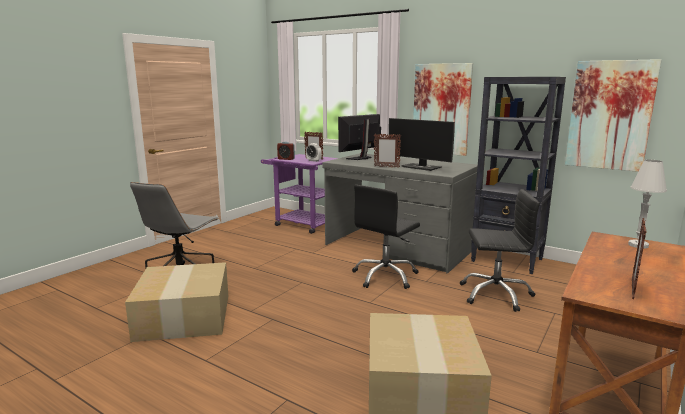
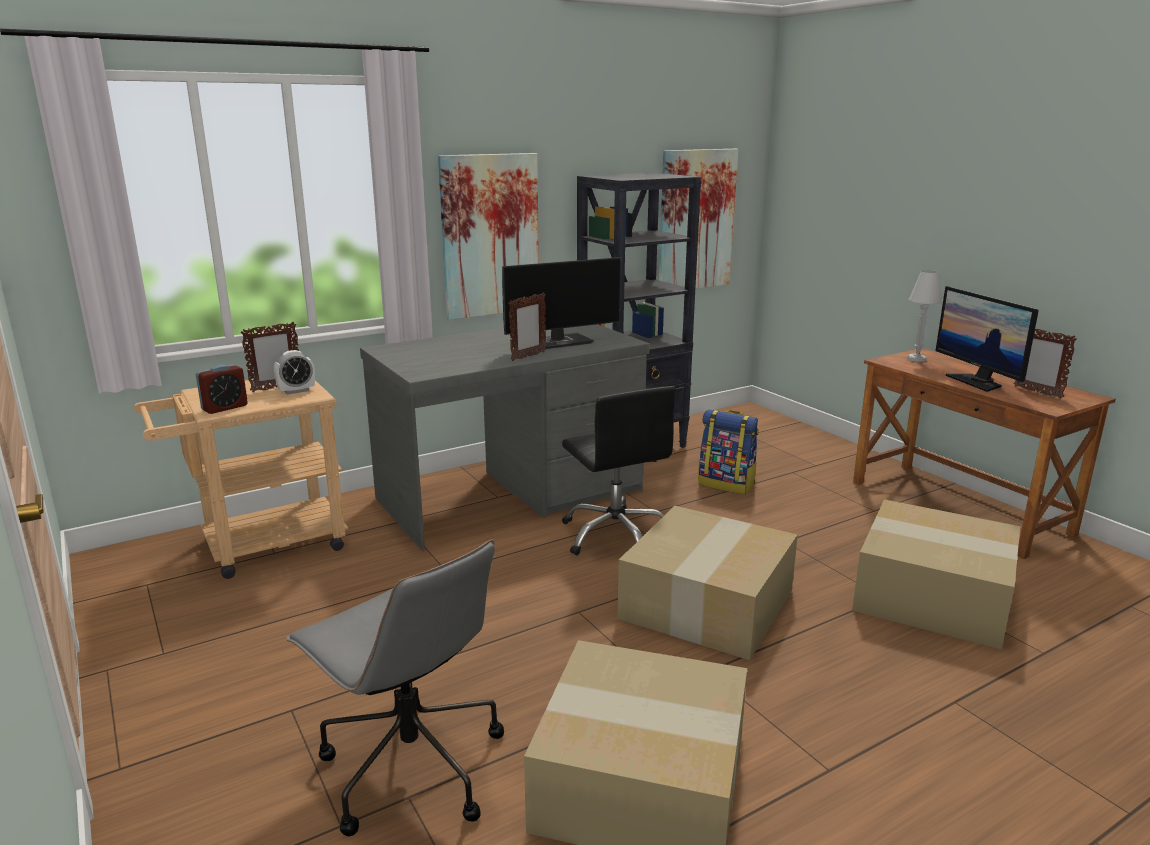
camera: 65 degrees left, 5 degrees up
purple cart [261,154,338,234] -> beige cart [134,379,349,579]
monitor [338,114,381,160] -> monitor moved to [935,286,1039,392]
black office chair [460,189,540,312] -> backpack [698,409,759,494]
none -> cardboard box [618,506,798,660]

